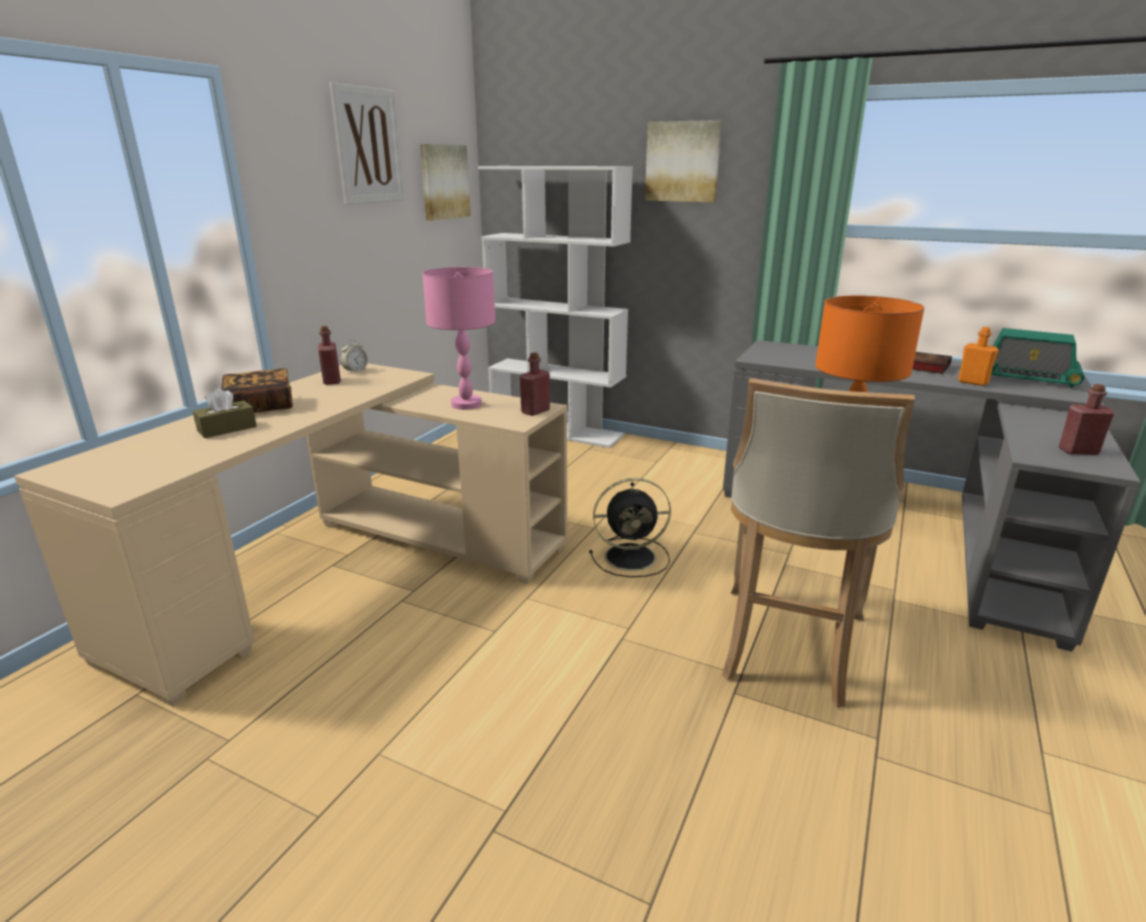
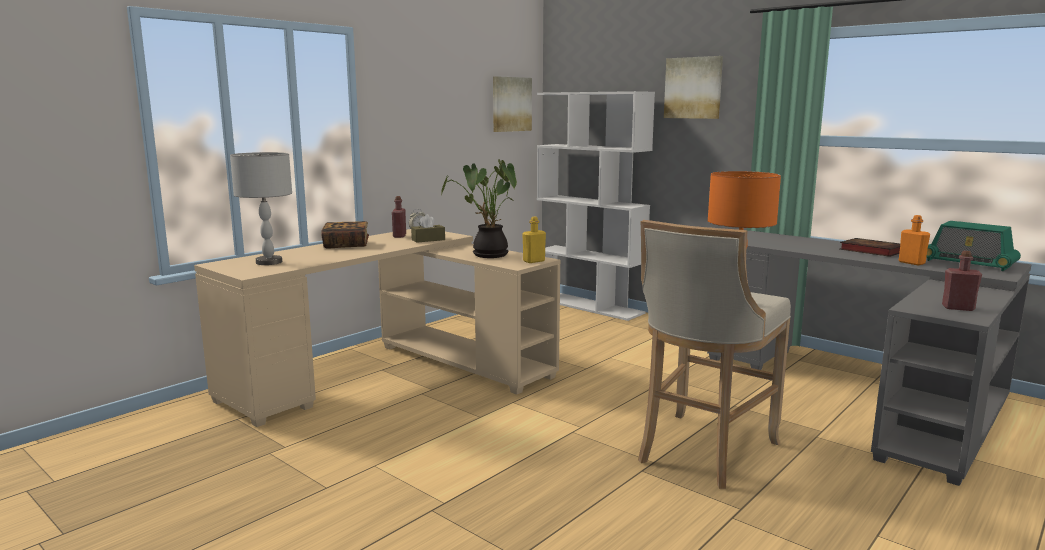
camera: 15 degrees right, 10 degrees down
brown tissue box [193,388,257,438] -> brown tissue box moved to [411,214,445,243]
picture [329,82,404,205] -> none
pink table lamp [422,267,496,410] -> potted plant [441,159,517,258]
red bottle [520,352,550,416] -> yellow bottle [522,217,546,263]
black fan [589,478,671,577] -> none
none -> grey table lamp [230,152,292,265]

